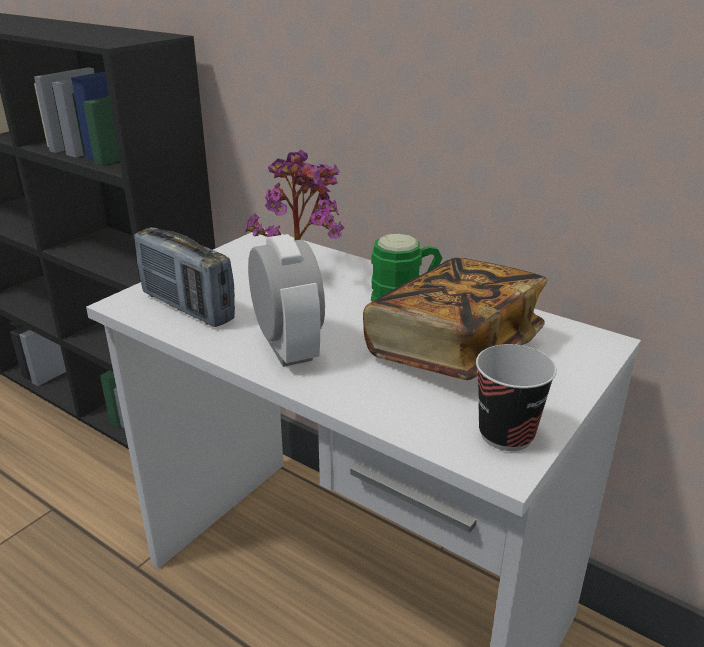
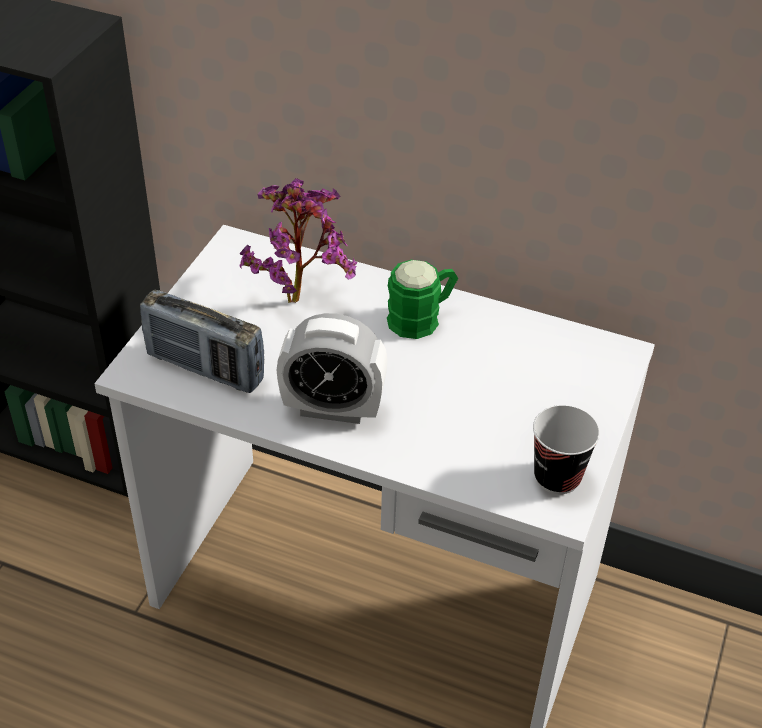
camera: 15 degrees left, 15 degrees up
alarm clock [248,234,325,367] -> alarm clock turned 135 degrees clockwise [277,313,388,424]
book [363,258,547,380] -> none

